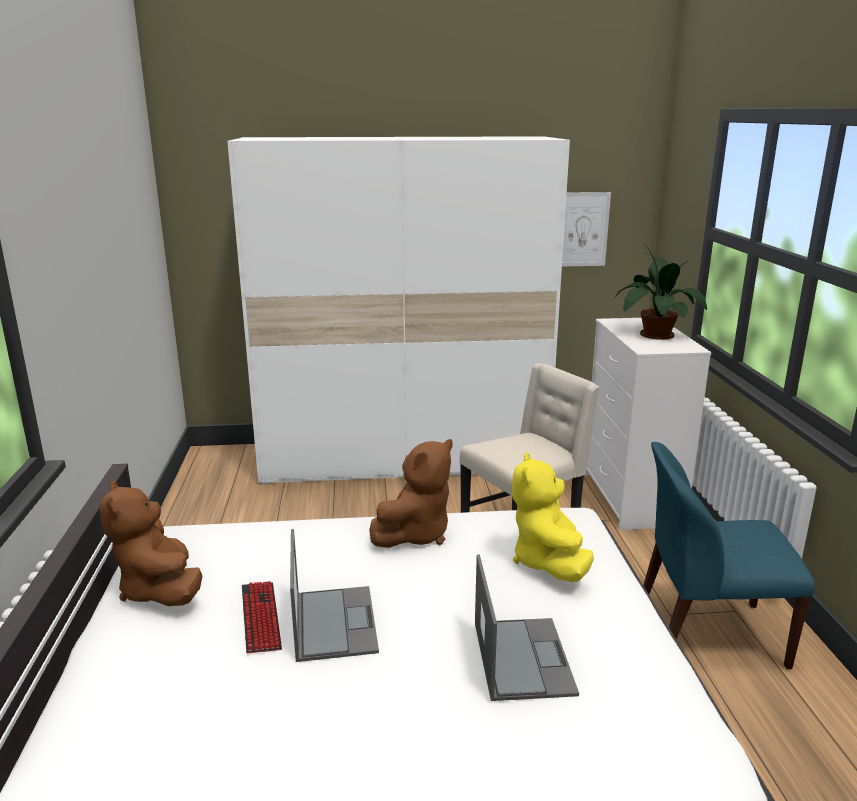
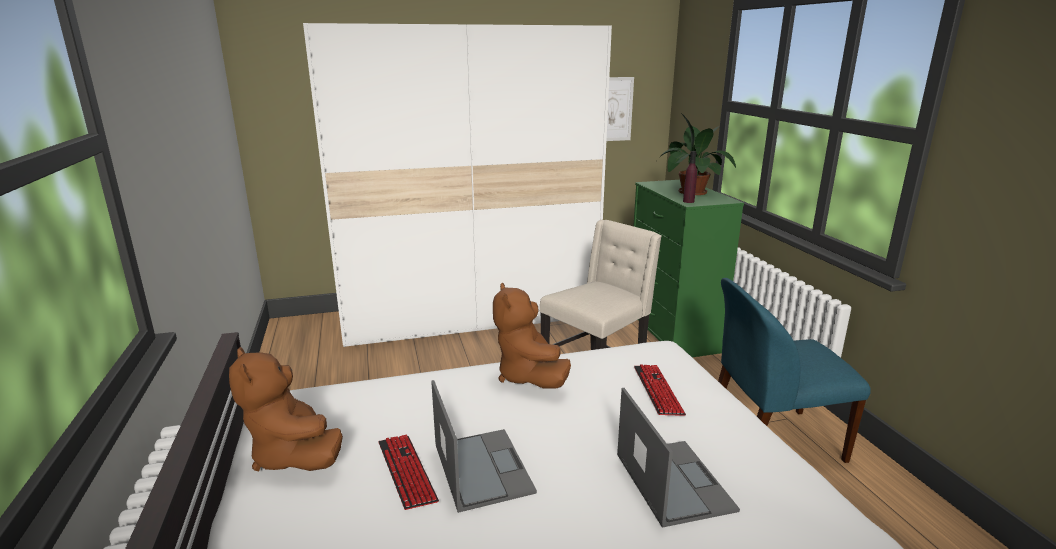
camera: 10 degrees left, 0 degrees up
brown plush toy [369,439,452,548] -> brown plush toy turned 135 degrees clockwise [493,282,571,389]
yellow plush toy [512,452,594,582] -> keyboard [634,364,686,416]
white dresser [585,318,711,530] -> green dresser [633,180,744,357]
none -> purple bottle [683,151,697,203]

